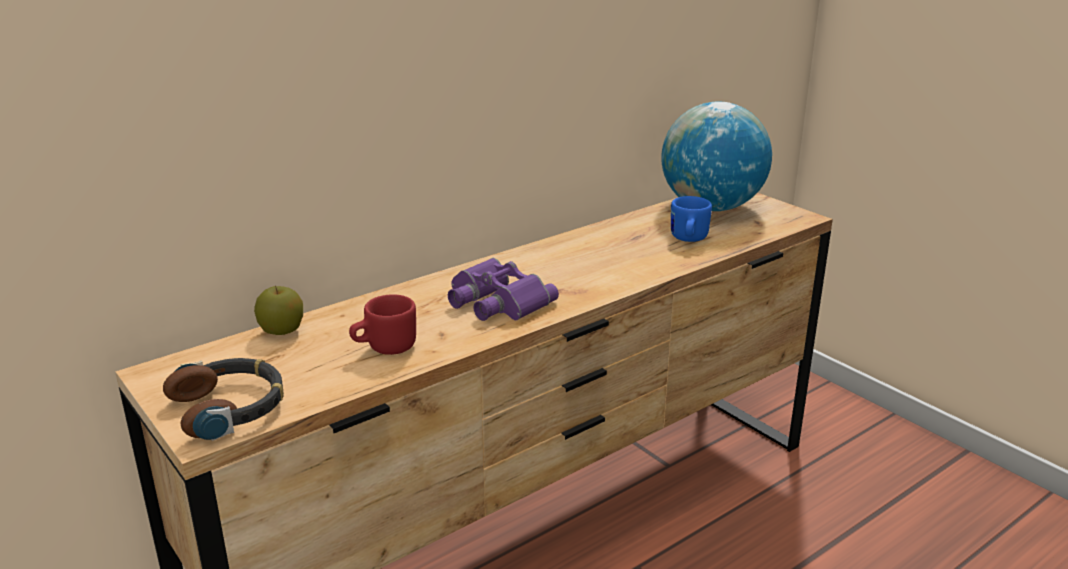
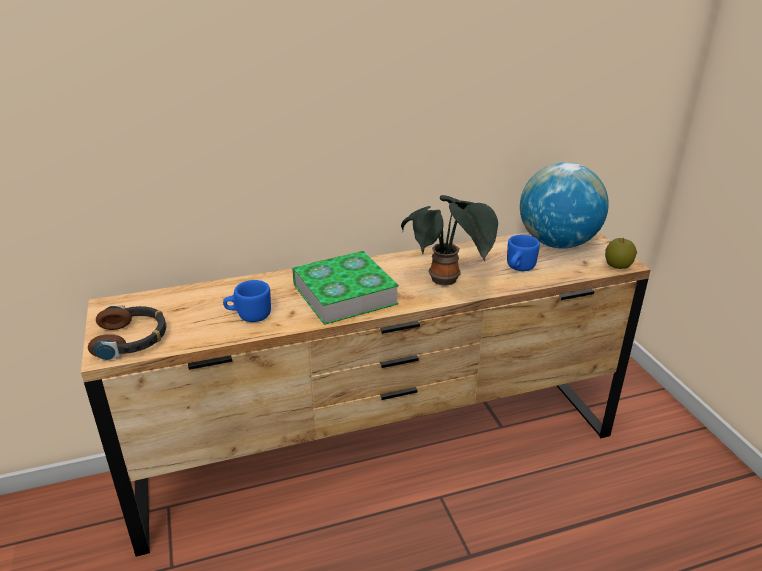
camera: 20 degrees right, 5 degrees up
apple [254,285,303,335] -> apple moved to [605,238,637,269]
red mug [349,294,416,355] -> blue mug [223,280,271,322]
purple binoculars [448,258,559,321] -> book [292,251,399,325]
none -> potted plant [401,195,498,286]

